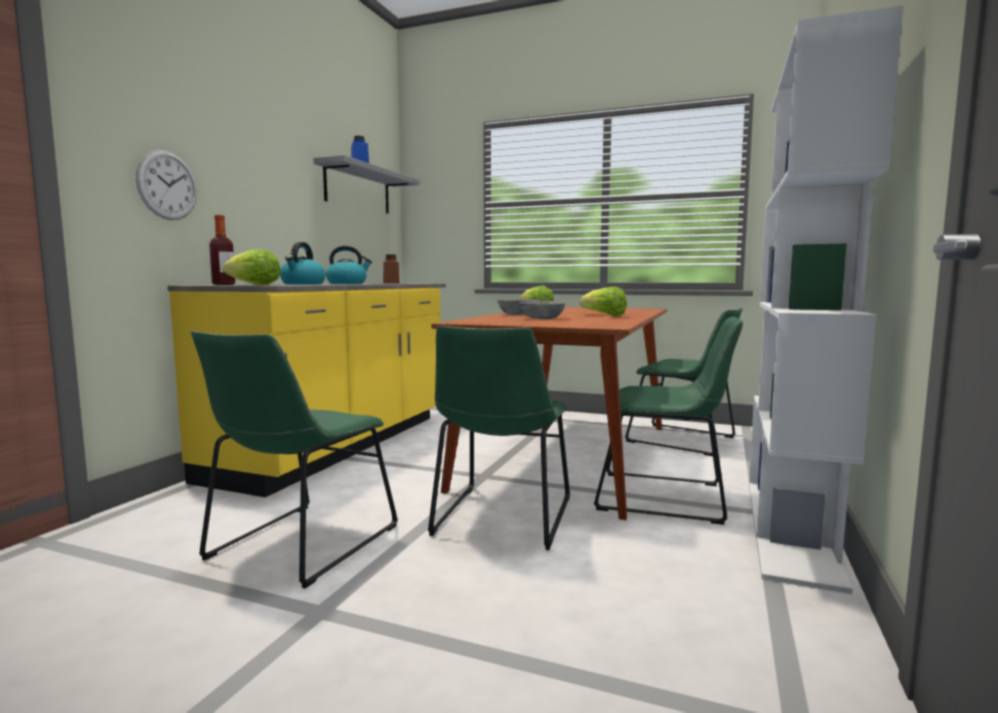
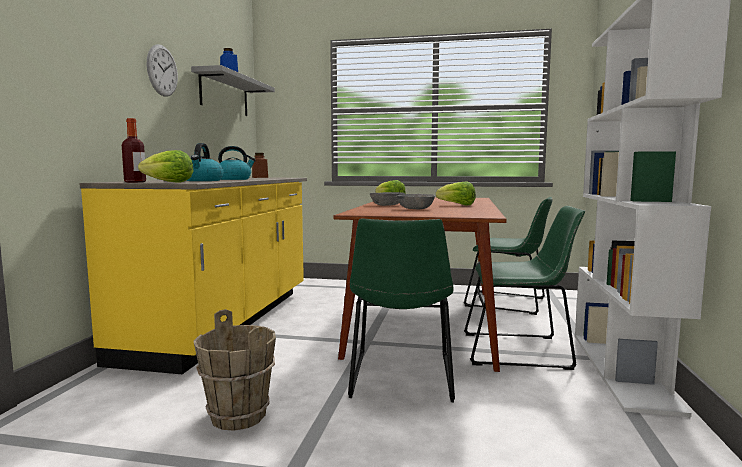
camera: 10 degrees left, 0 degrees up
wall clock [136,150,197,220] -> wall clock moved to [147,44,178,97]
green chair [191,331,398,589] -> brown bucket [193,309,276,431]

